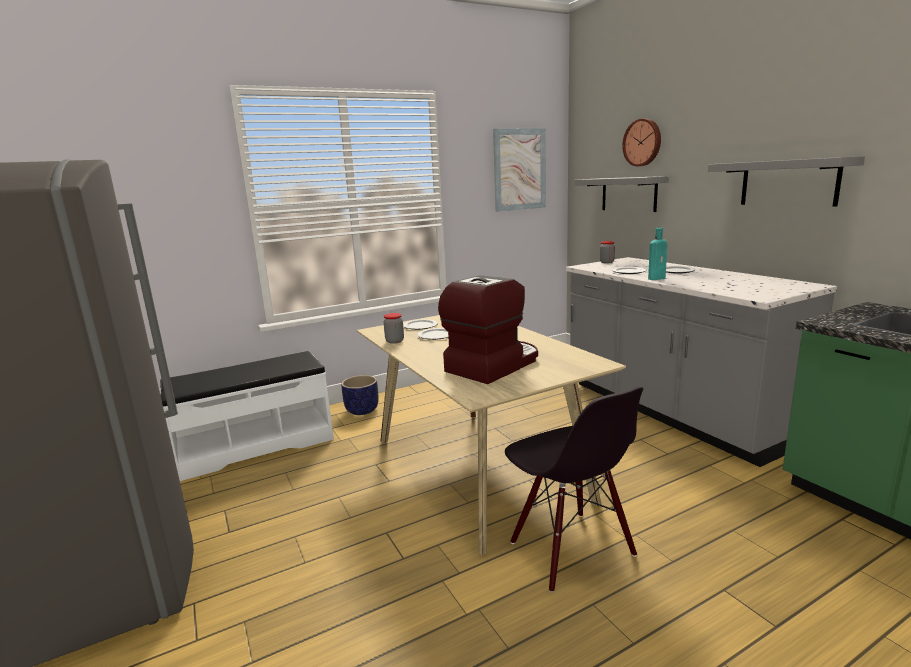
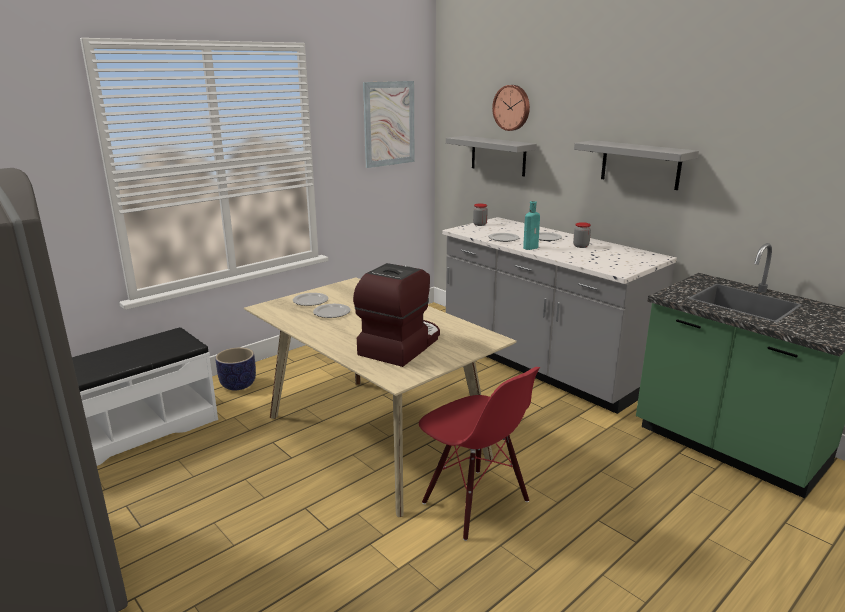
camera: 15 degrees left, 5 degrees up
jar [384,313,404,344] -> jar moved to [573,222,591,248]
black chair [505,387,643,593] -> red chair [419,367,540,541]

